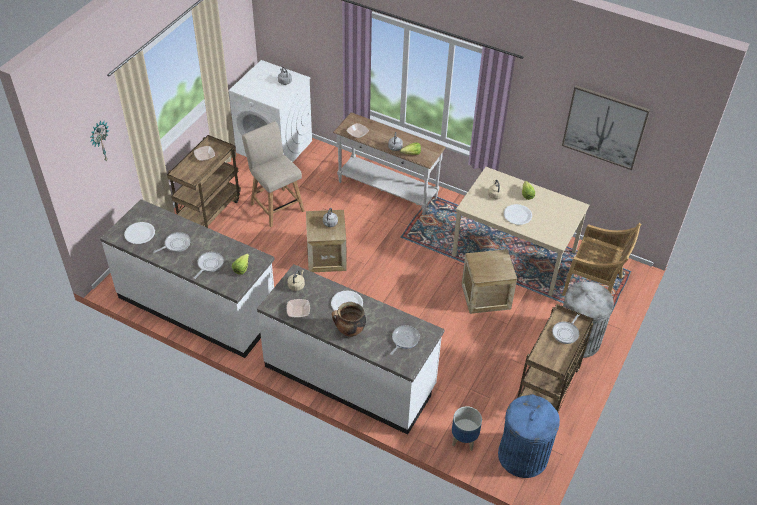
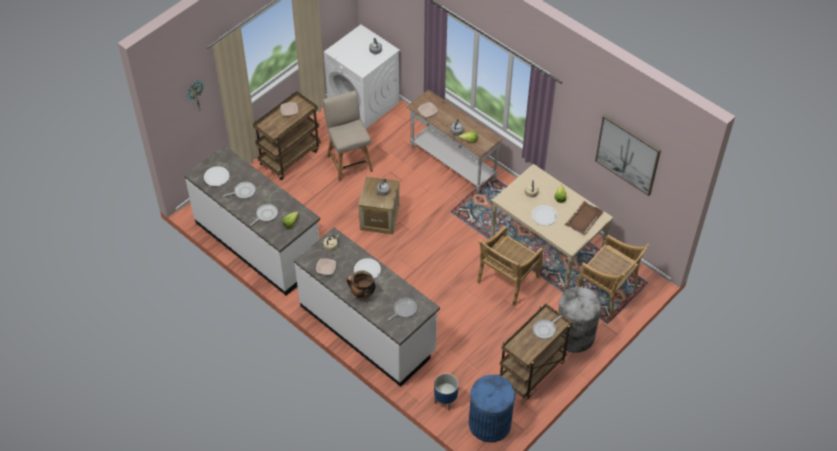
camera: 15 degrees right, 5 degrees up
crate [462,249,517,314] -> beige chair [477,226,543,306]
none -> brown tray [565,201,604,236]

